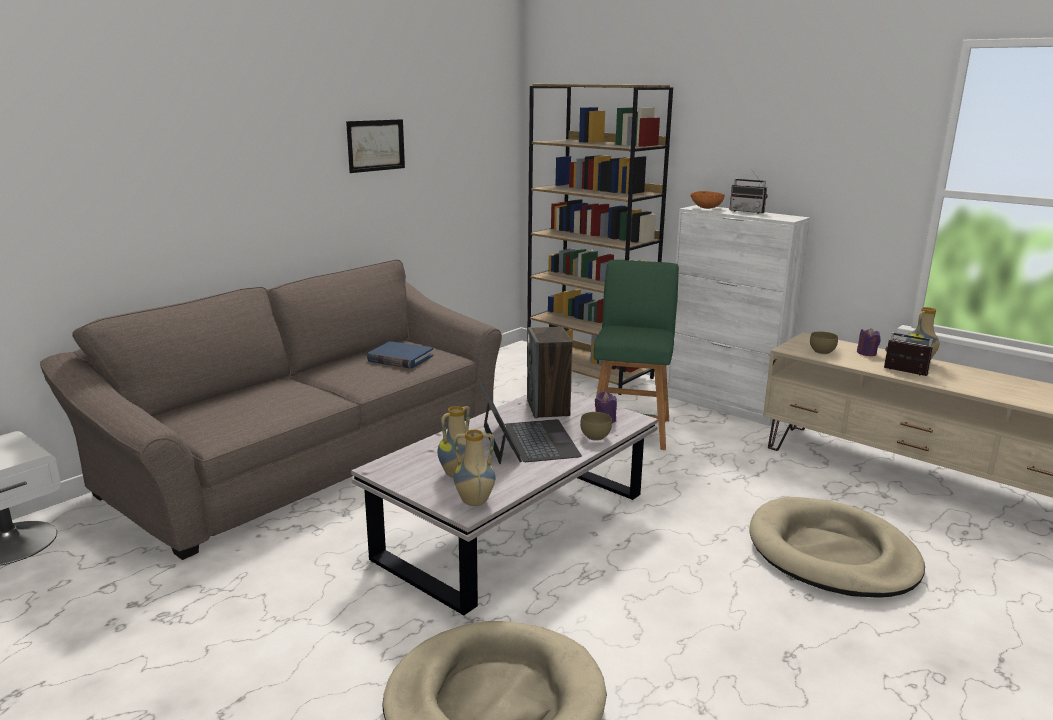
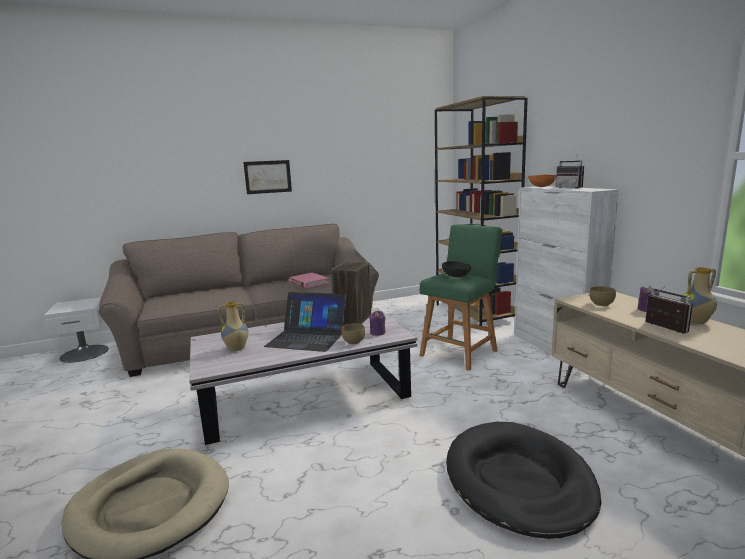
camera: 30 degrees right, 5 degrees down
picture [346,119,405,173] -> picture moved to [243,160,292,194]
blue book [367,341,433,369] -> pink book [289,273,329,288]
vase [454,429,495,506] -> none
laptop [478,379,582,464] -> laptop turned 90 degrees clockwise [264,292,346,352]
beige dog bed [750,497,925,598] -> black dog bed [446,422,602,539]
none -> black bowl [442,261,472,277]

